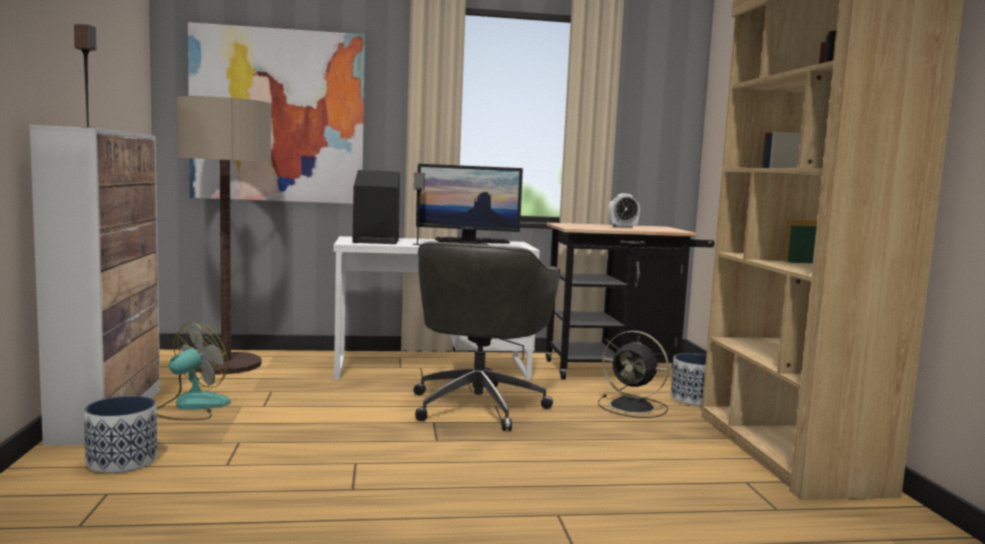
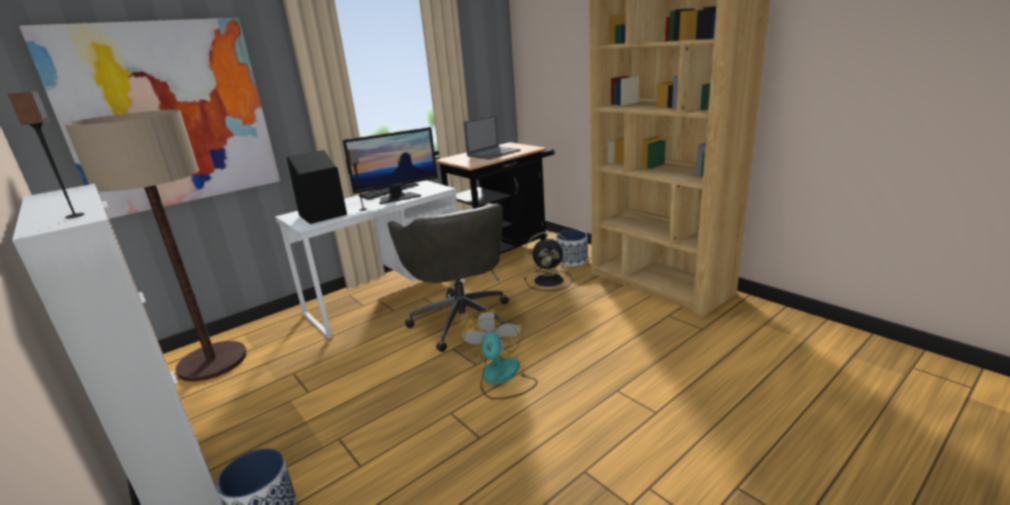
camera: 30 degrees left, 15 degrees up
fan [156,322,231,420] -> fan moved to [460,309,538,400]
alarm clock [608,194,640,228] -> laptop [464,115,520,160]

